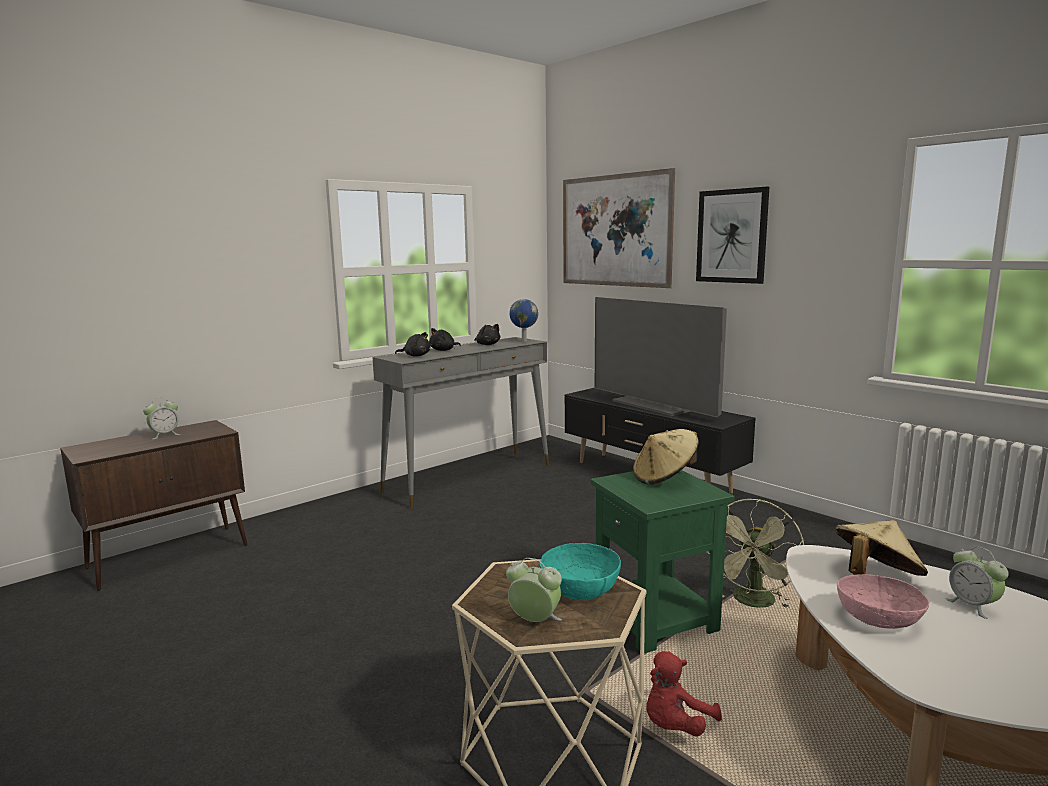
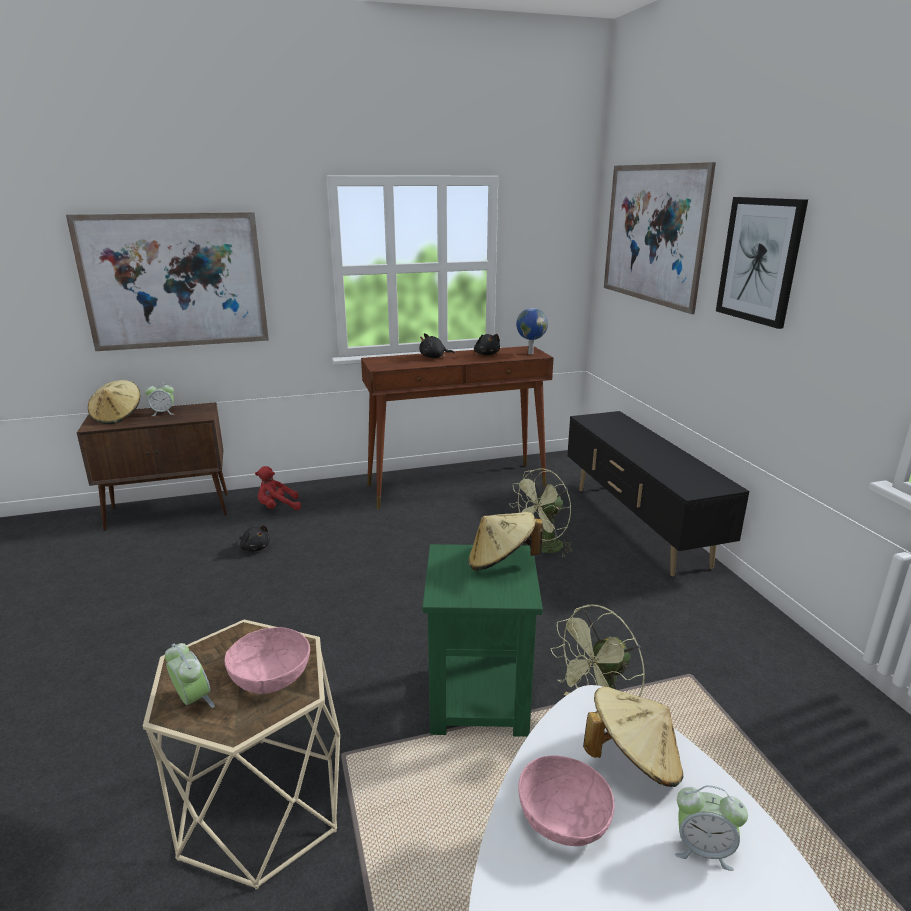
camera: 25 degrees right, 10 degrees up
grey console table [372,337,549,509] -> brown console table [361,346,554,509]
black plush toy [395,332,430,356] -> black plush toy moved to [239,525,270,552]
turquoise bowl [540,543,621,600] -> pink bowl [224,627,310,694]
television [595,297,727,418] -> none
red plush toy [647,651,722,736] -> red plush toy moved to [255,466,301,510]
alarm clock [945,547,1009,619] -> alarm clock turned 75 degrees counterclockwise [675,785,748,871]
none -> picture [66,212,269,351]
none -> beige hat [88,380,140,424]
none -> green fan [509,468,573,557]

